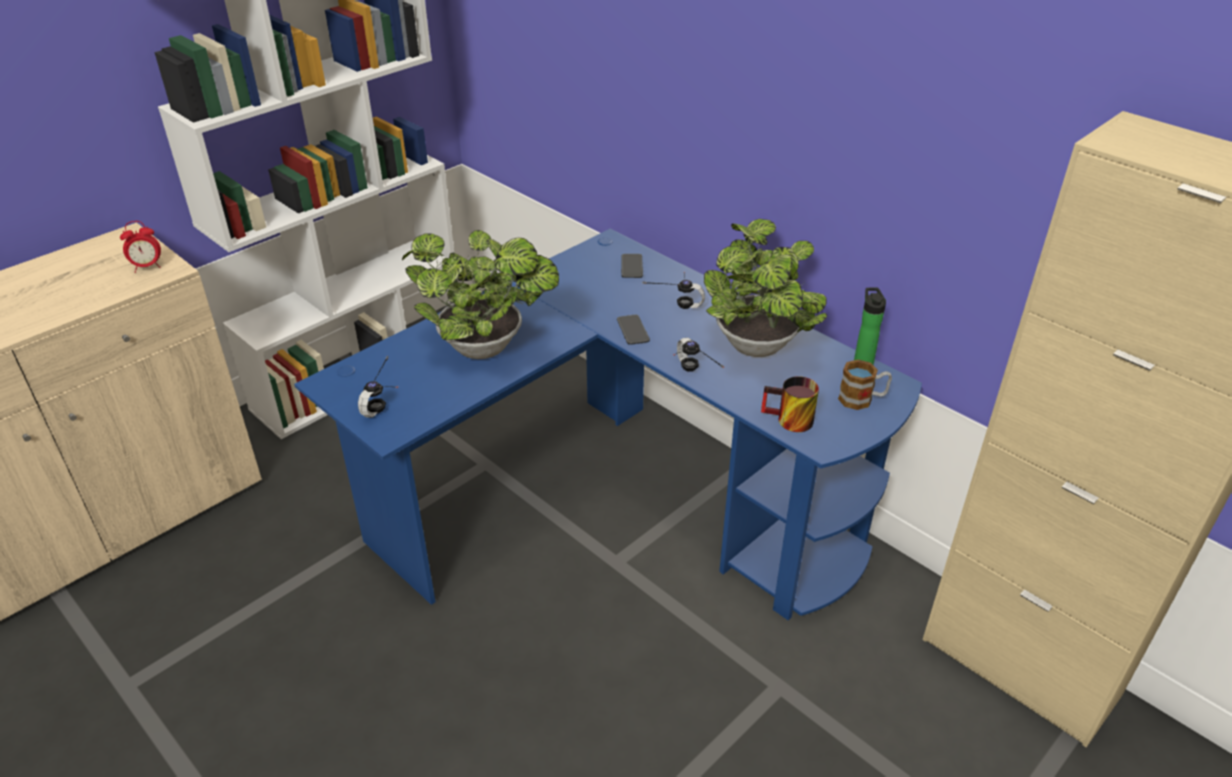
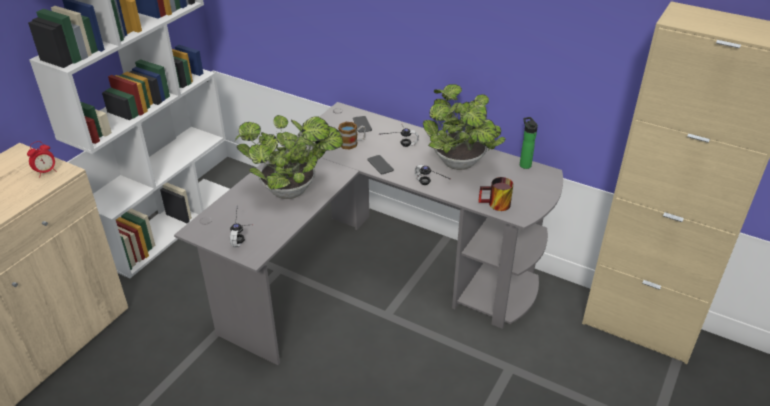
camera: 15 degrees left, 0 degrees up
blue desk [294,229,922,620] -> grey desk [174,102,563,365]
mug [838,360,892,410] -> mug moved to [338,122,366,150]

